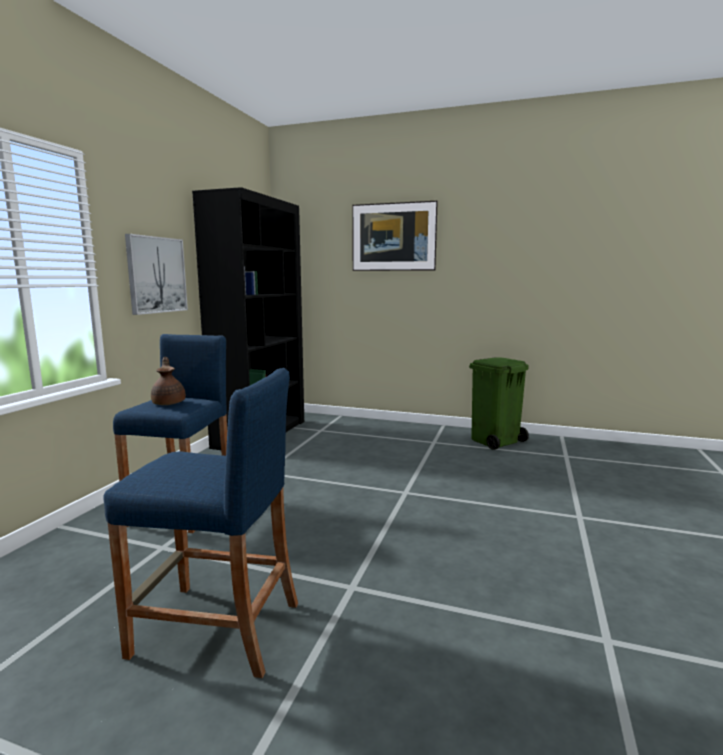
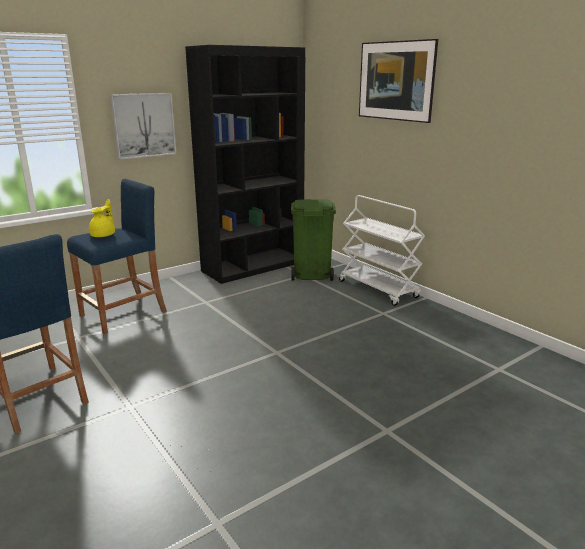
camera: 35 degrees right, 10 degrees up
brown teapot [151,357,186,405] -> yellow teapot [89,199,115,237]
green trash can [469,357,529,450] -> green trash can moved to [291,200,336,281]
none -> white cart [339,195,425,306]

